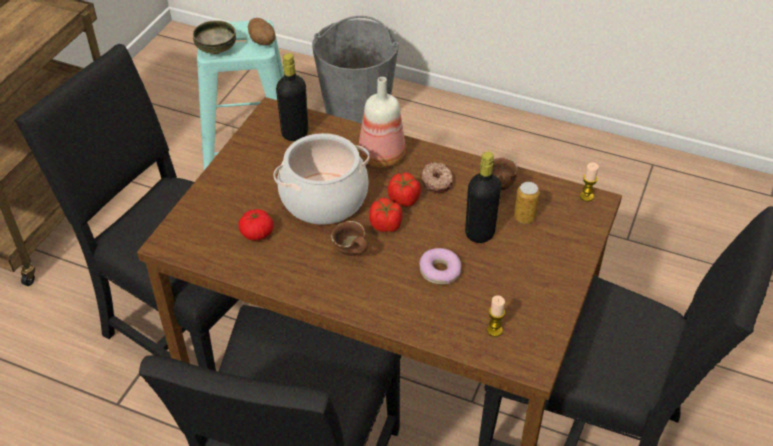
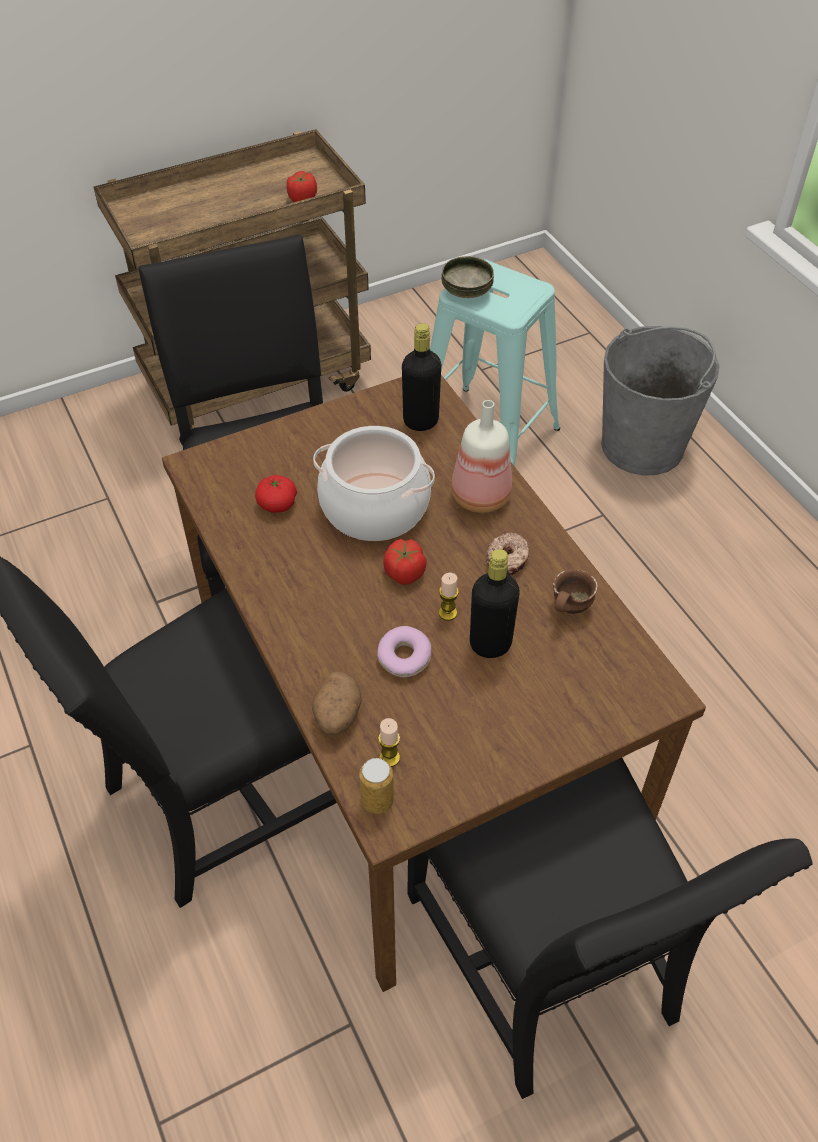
camera: 40 degrees right, 5 degrees up
potato [248,18,275,46] -> potato moved to [312,671,362,735]
brown mug [331,221,368,256] -> none
tomato [388,172,421,207] -> tomato moved to [287,171,317,202]
can [514,182,540,224] -> can moved to [359,758,394,814]
candle [580,162,599,201] -> candle moved to [438,573,459,621]

